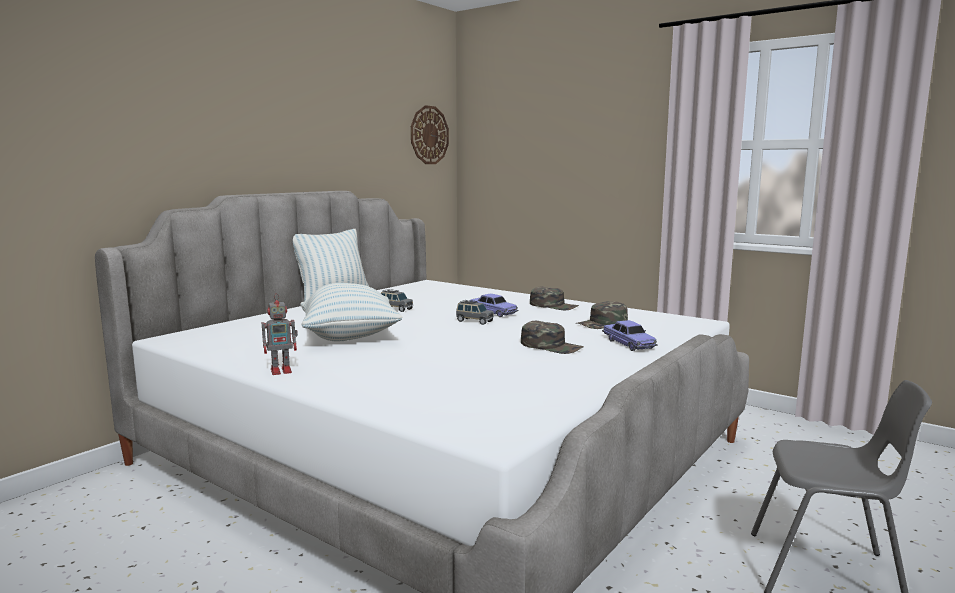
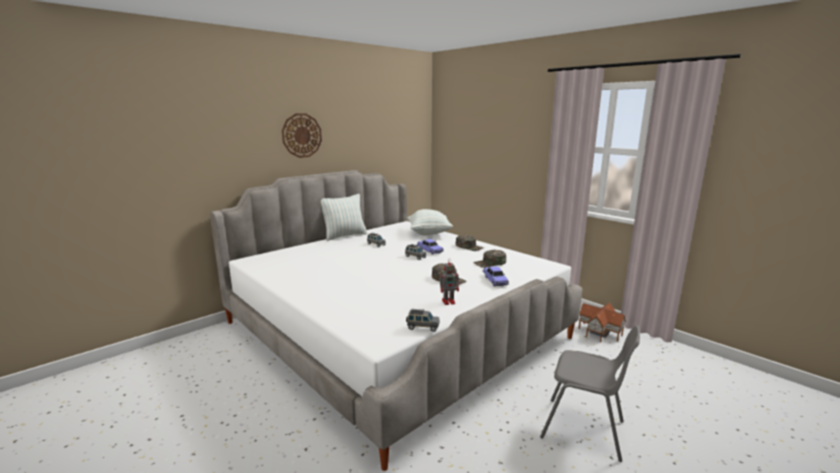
camera: 10 degrees right, 5 degrees up
toy robot [262,293,298,375] -> toy robot moved to [440,259,459,305]
pillow [300,283,402,341] -> pillow moved to [407,209,453,235]
wall clock [411,105,449,164] -> wall clock moved to [282,113,322,158]
none -> grey toy car [406,309,440,332]
none -> toy house [578,303,626,342]

